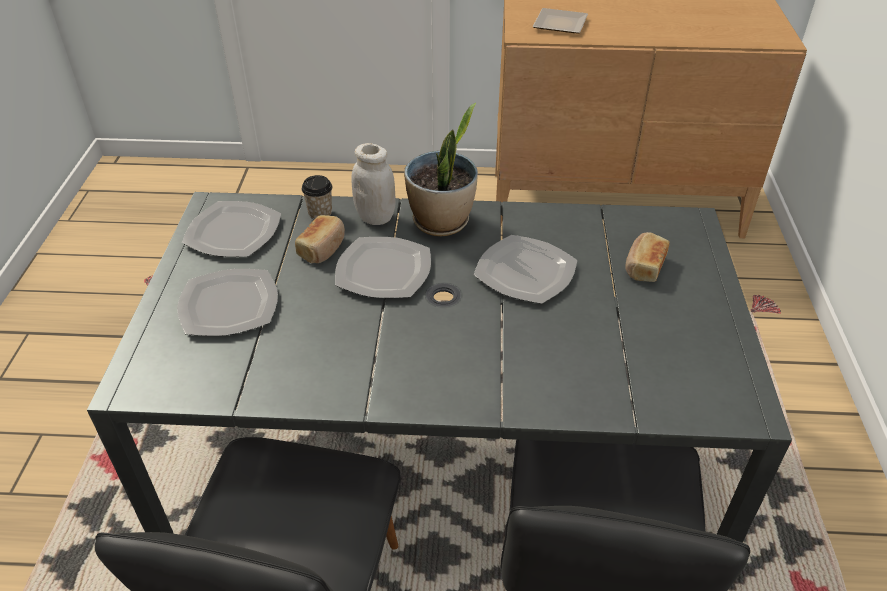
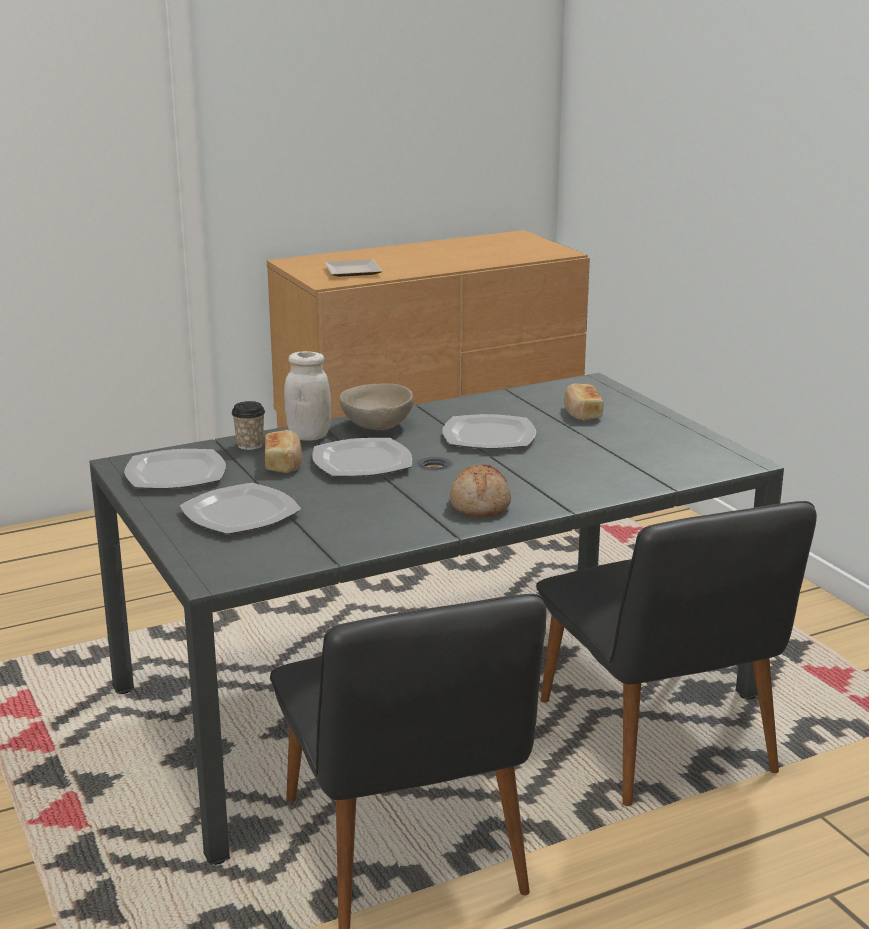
camera: 30 degrees left, 20 degrees down
potted plant [404,103,478,236] -> beige bowl [339,384,414,430]
none -> bread [450,464,511,517]

